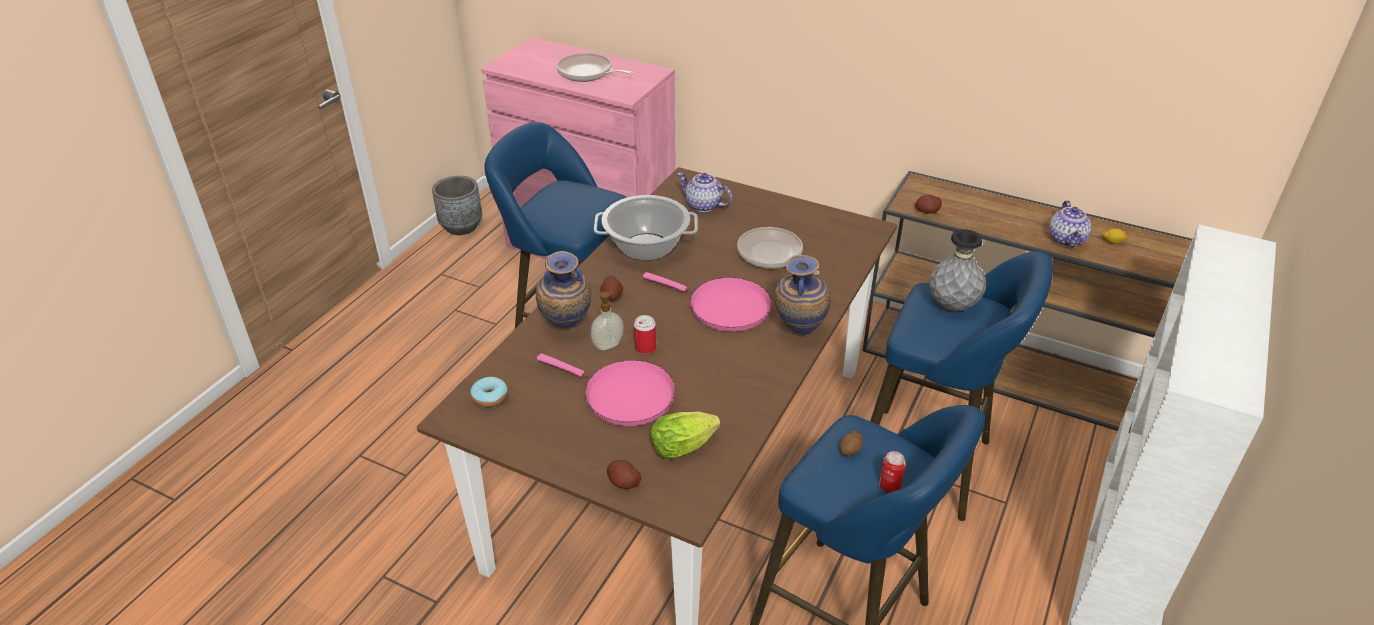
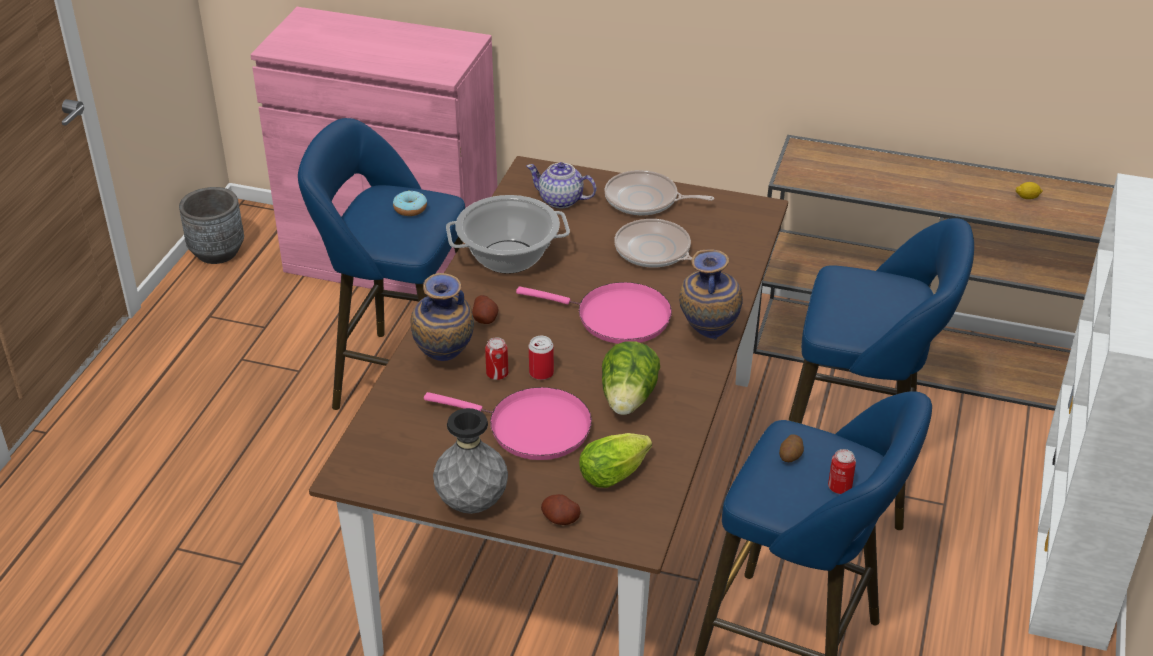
camera: 10 degrees left, 0 degrees up
donut [470,377,508,407] -> donut moved to [393,191,427,216]
frying pan [557,53,634,82] -> frying pan moved to [605,170,714,215]
soap dispenser [591,290,624,350] -> can [485,337,509,380]
potato [915,195,942,214] -> none
grey vase [929,229,986,311] -> grey vase moved to [433,408,508,514]
teapot [1049,200,1091,247] -> none
none -> lettuce [602,341,660,415]

